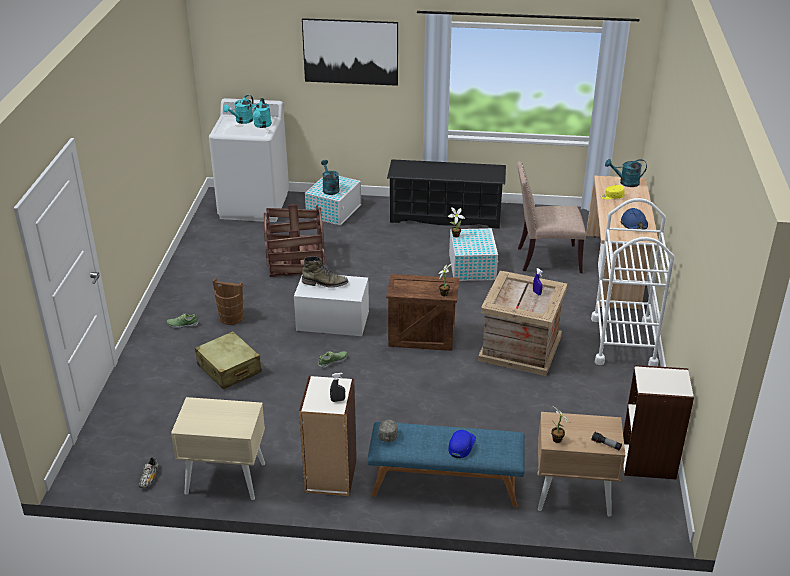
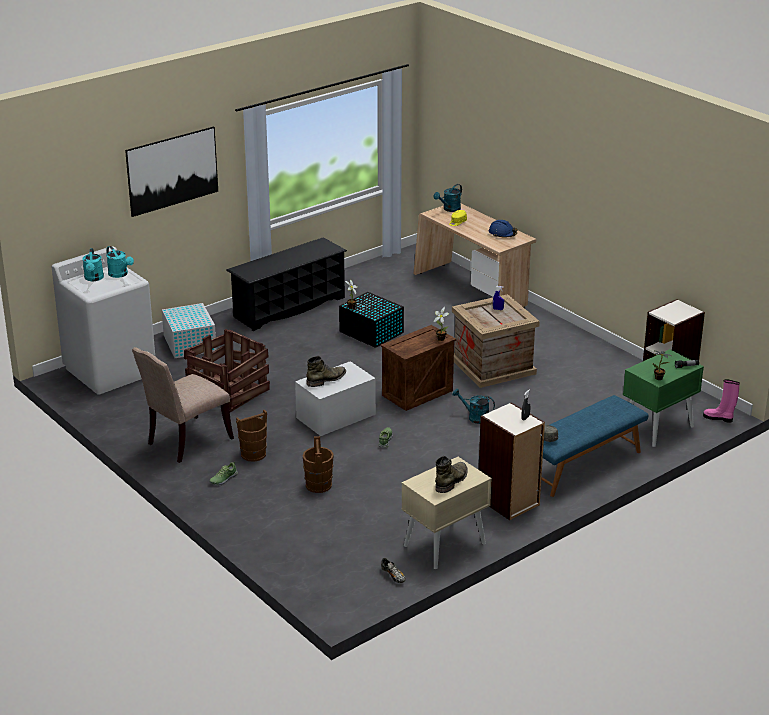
camera: 45 degrees left, 5 degrees down
beige suitcase [195,331,262,389] -> brown bucket [303,436,334,493]
turquoise watering can [321,160,339,195] -> turquoise watering can moved to [452,388,495,424]
blue cap [448,430,476,458] -> none
white storage box [449,228,498,281] -> black storage box [339,292,404,348]
beige chair [517,161,586,273] -> beige chair moved to [132,347,234,463]
beige nightstand [537,412,625,517] -> green nightstand [623,349,704,447]
white cart [591,198,674,366] -> none
none -> green boot [435,456,468,493]
none -> pink boot [703,379,740,422]

